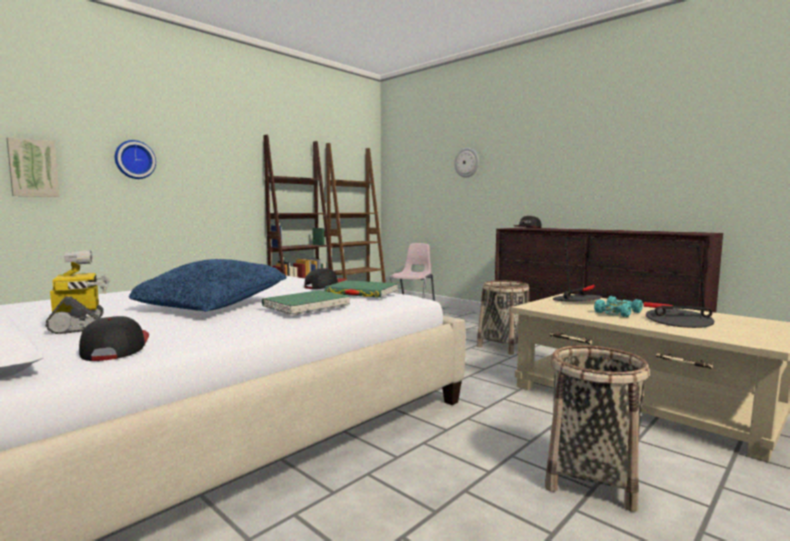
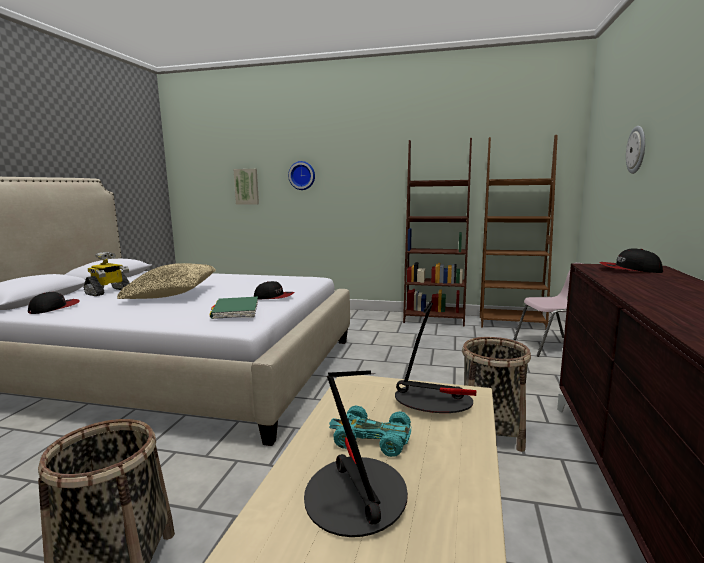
camera: 60 degrees right, 5 degrees up
blue pillow [129,259,287,312] -> beige pillow [117,263,216,299]
green book [262,290,351,316] -> none

